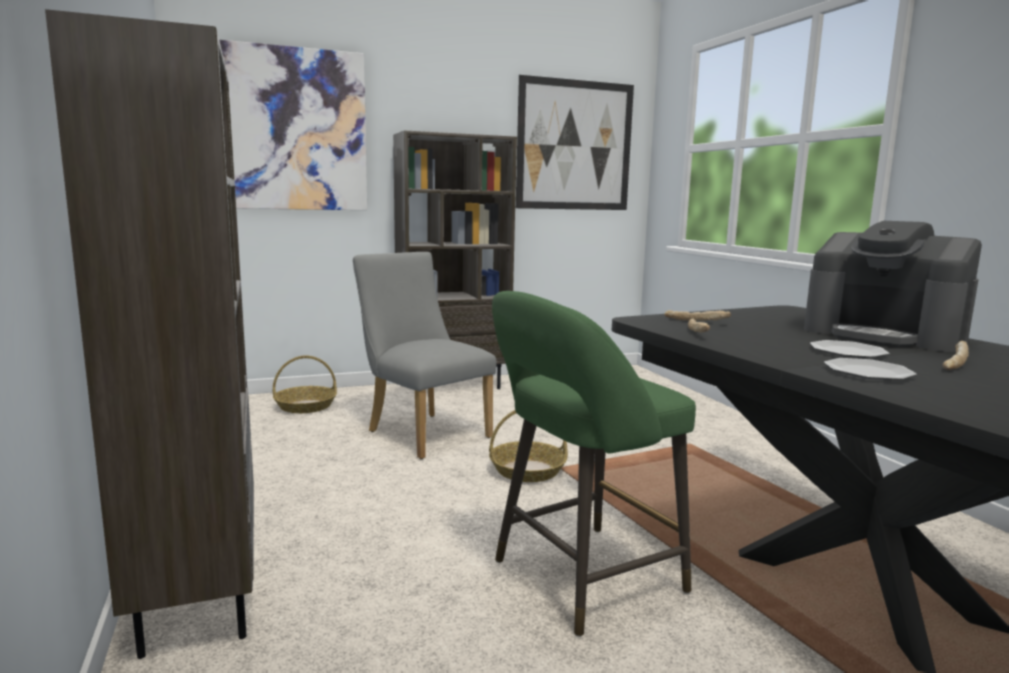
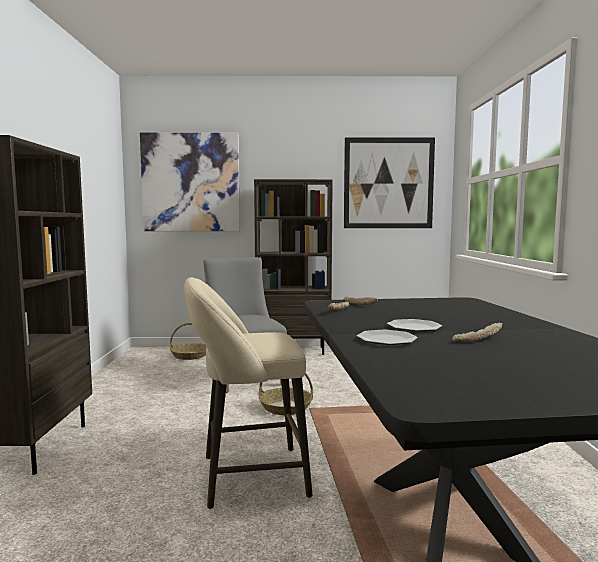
camera: 20 degrees right, 5 degrees down
green stool [492,291,696,637] -> beige stool [184,277,312,509]
coffee machine [804,221,982,352] -> none

